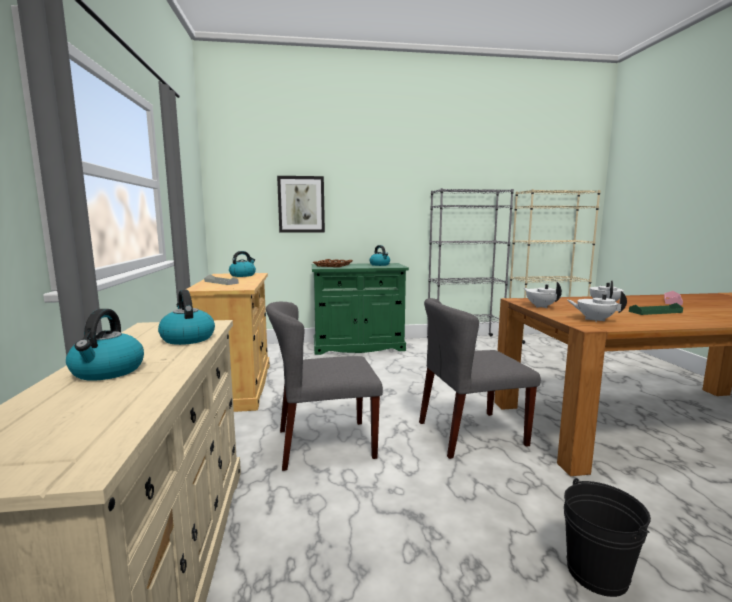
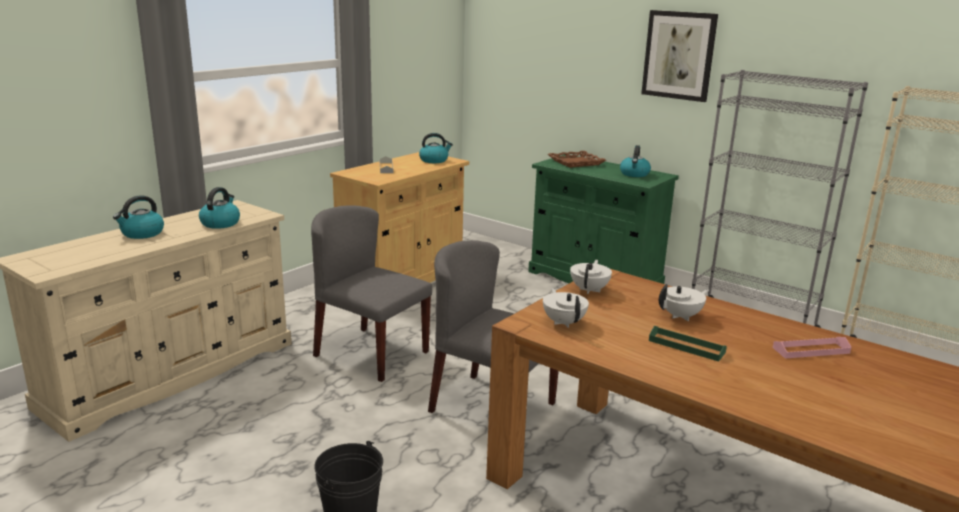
camera: 45 degrees right, 10 degrees up
picture [277,176,325,233] -> picture moved to [641,10,718,102]

